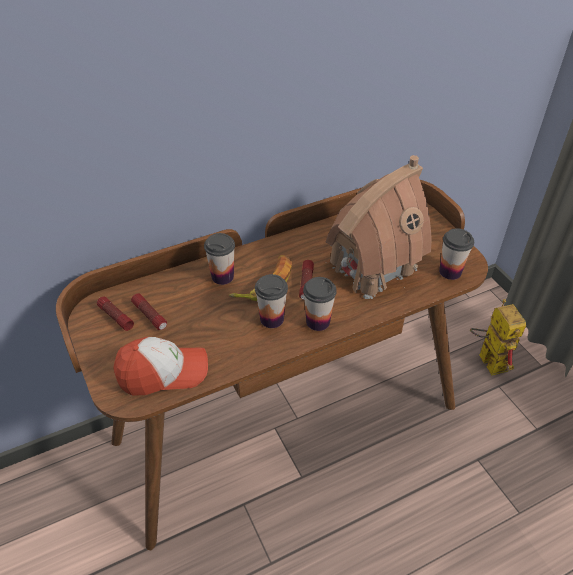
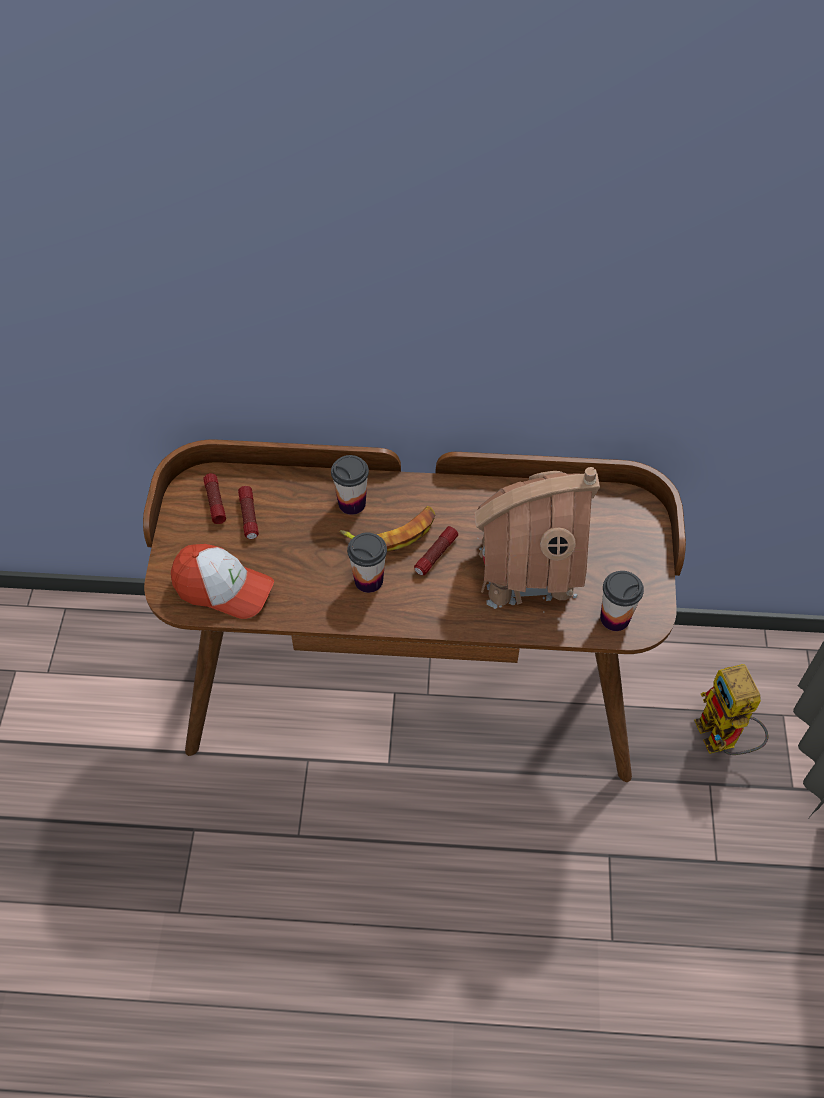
camera: 30 degrees right, 10 degrees up
cup [303,277,337,331] -> none
toy robot [470,299,526,376] -> toy robot turned 150 degrees clockwise [694,664,768,755]

